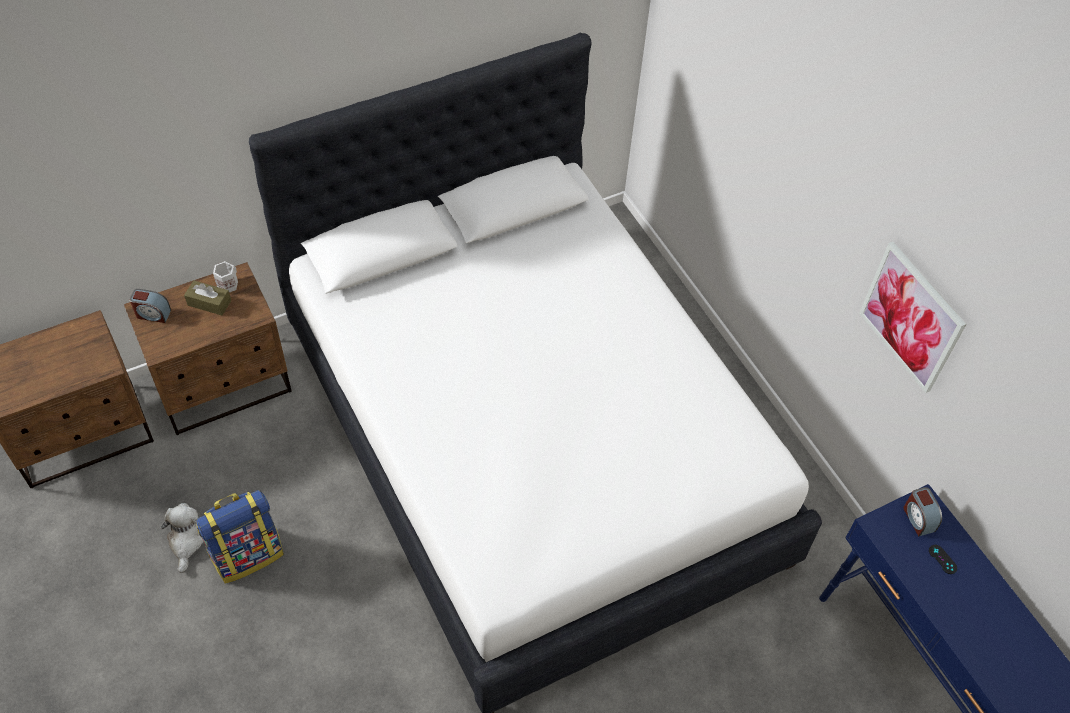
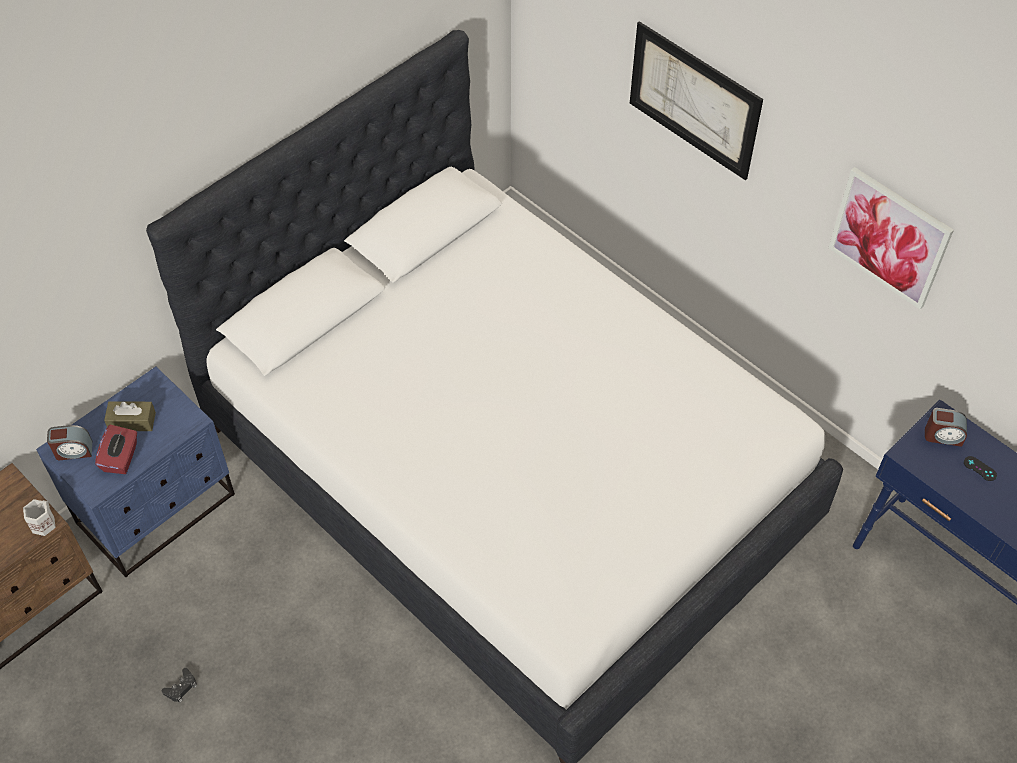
camera: 15 degrees left, 0 degrees up
brown nightstand [124,262,292,435] -> blue nightstand [36,367,235,577]
plush toy [160,503,204,573] -> black game controller [162,668,197,702]
backpack [196,490,284,584] -> none
white mug [213,261,238,292] -> white mug moved to [23,499,56,536]
alarm clock [904,487,942,536] -> alarm clock turned 45 degrees counterclockwise [925,408,967,447]
none -> red tissue box [95,425,137,474]
none -> picture [630,21,763,180]

